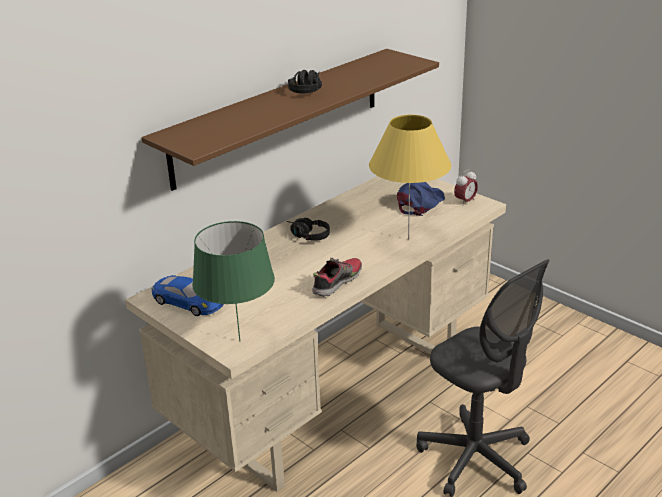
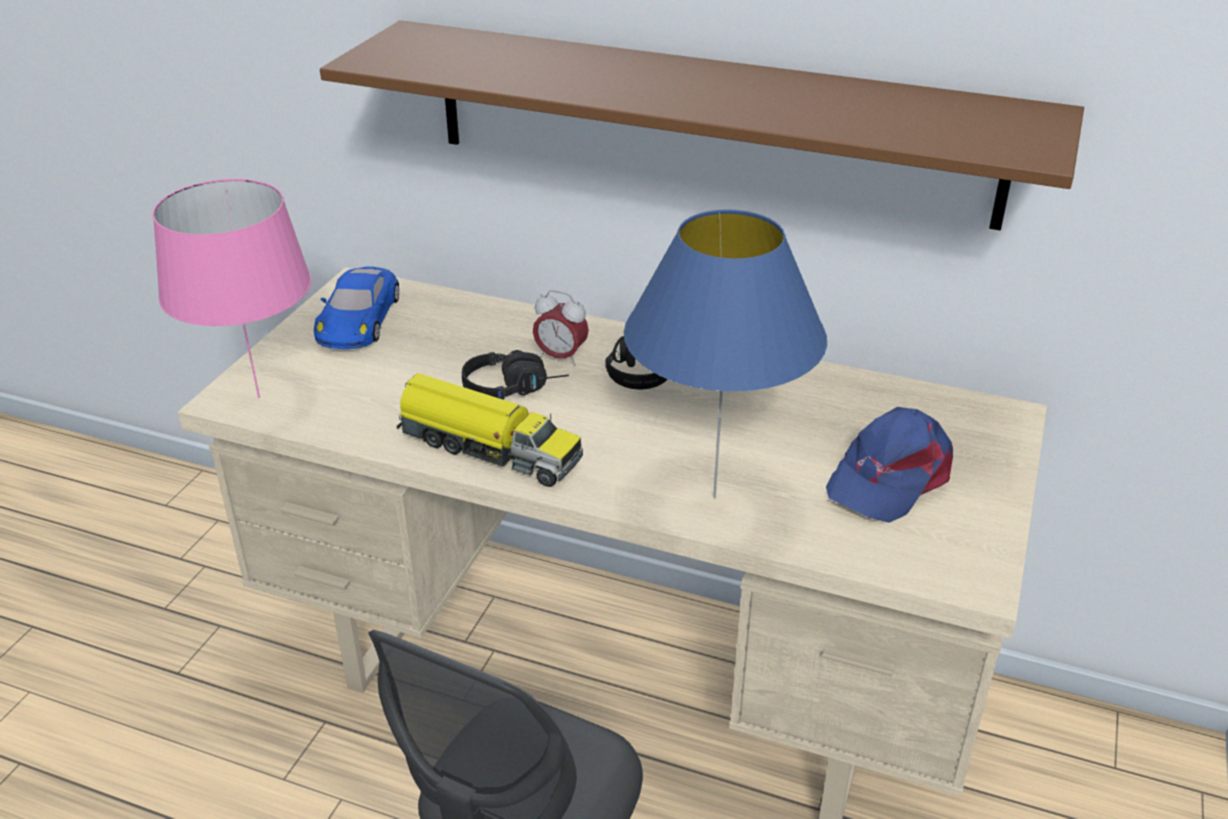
camera: 65 degrees right, 5 degrees up
green table lamp [192,221,275,341] -> pink table lamp [152,179,311,398]
black headphones [288,70,322,93] -> black headphones moved to [462,350,569,400]
shoe [312,258,362,297] -> toy truck [396,373,583,487]
yellow table lamp [369,114,451,240] -> blue table lamp [624,209,827,498]
blue cap [397,182,445,216] -> blue cap turned 120 degrees clockwise [826,407,953,523]
alarm clock [454,169,478,205] -> alarm clock moved to [533,290,589,366]

